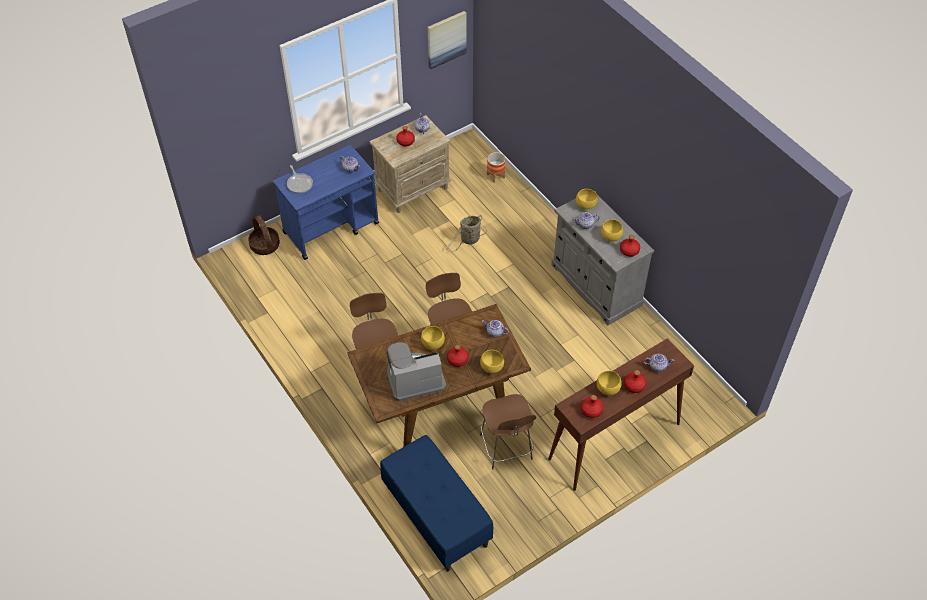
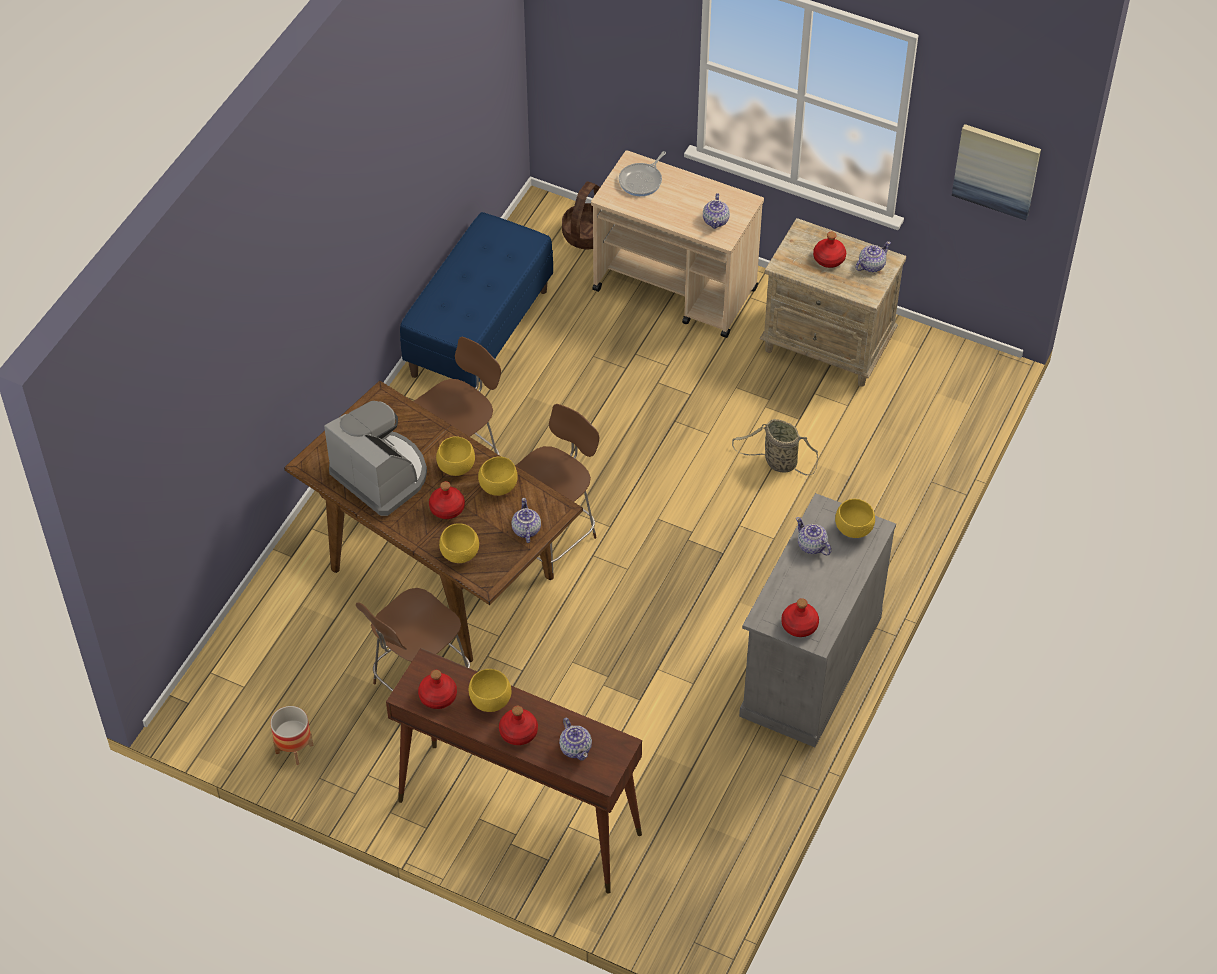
camera: 60 degrees right, 0 degrees up
blue cart [273,145,379,260] -> beige cart [591,150,764,338]
blue bench [380,435,493,571] -> blue bench moved to [400,212,553,388]
planter [487,152,506,183] -> planter moved to [270,706,314,765]
yellow bowl [601,219,623,242] -> yellow bowl moved to [478,456,518,496]

